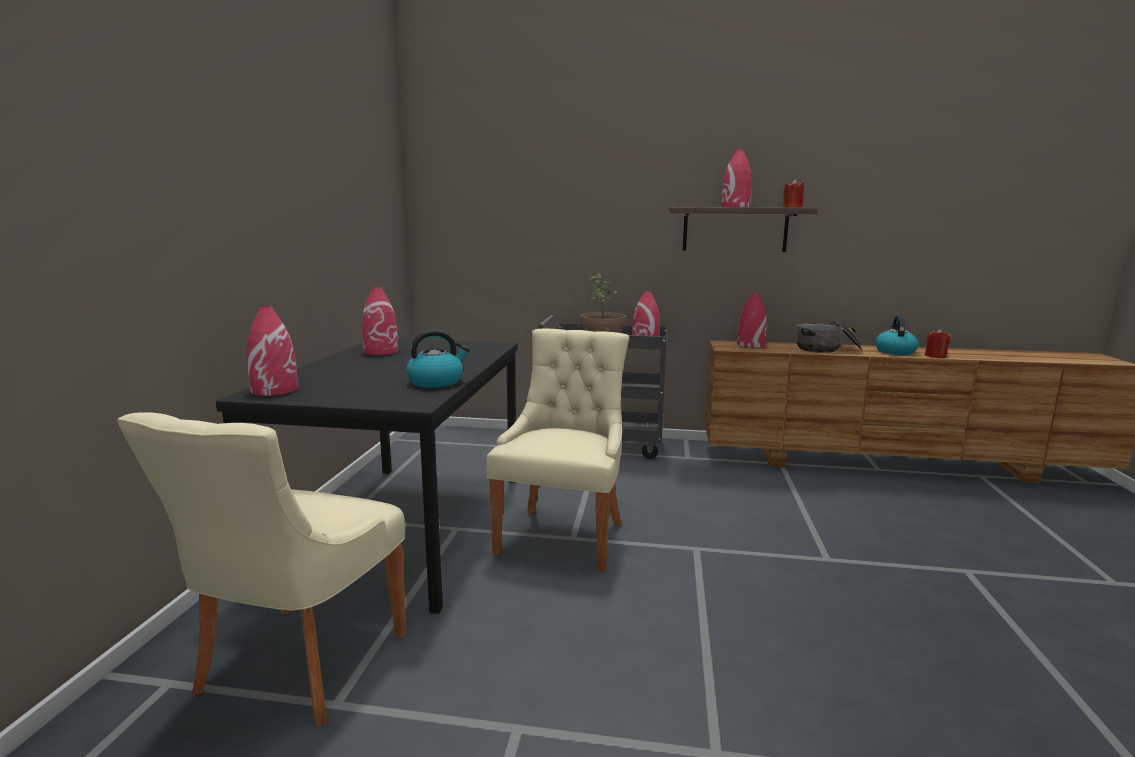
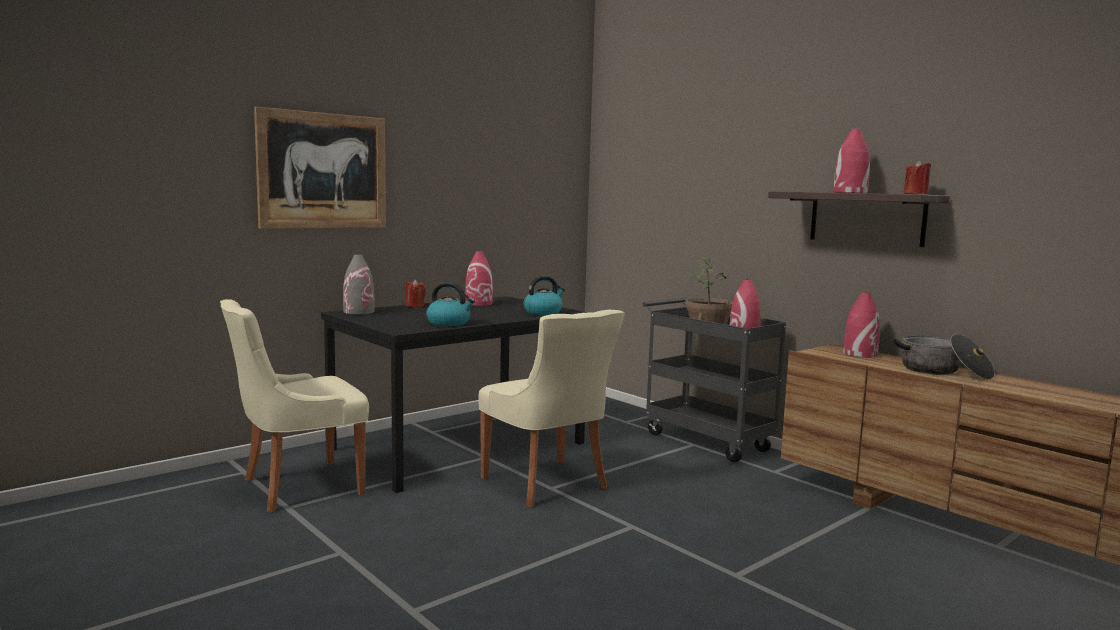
camera: 40 degrees right, 5 degrees down
red vase [247,306,298,396] -> grey vase [343,254,375,315]
beige chair [486,328,629,572] -> beige chair turned 90 degrees clockwise [478,310,625,507]
kettle [875,316,919,355] -> kettle moved to [523,276,565,315]
red candle [925,329,951,358] -> red candle moved to [405,279,426,307]
none -> picture [254,107,386,229]

